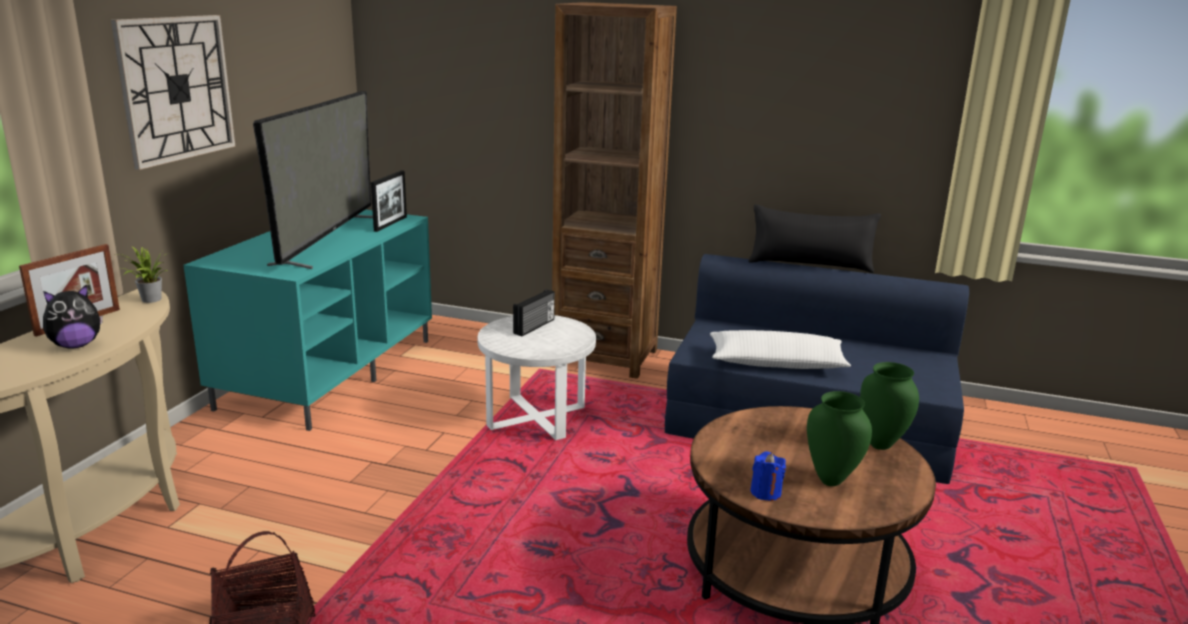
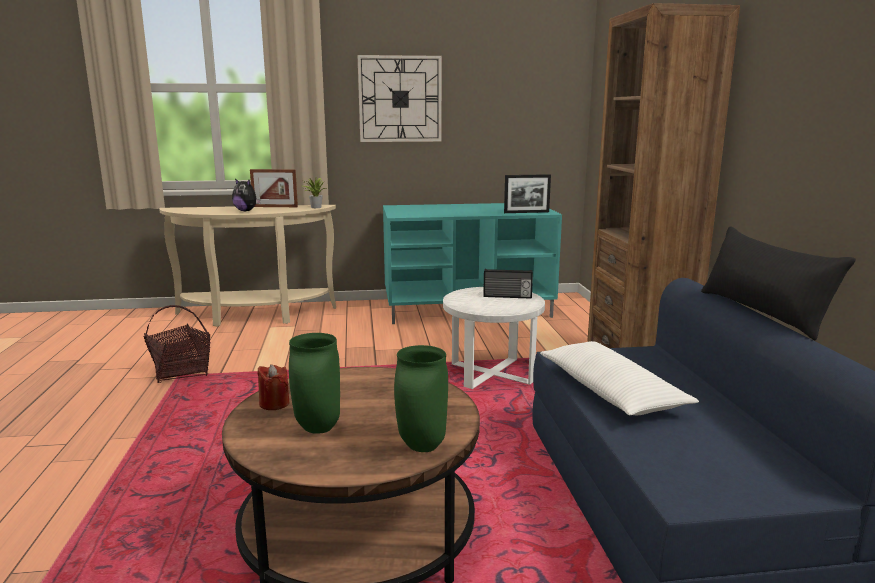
camera: 65 degrees right, 5 degrees down
television [253,91,373,269] -> none
blue candle [751,452,786,501] -> red candle [257,364,289,410]

